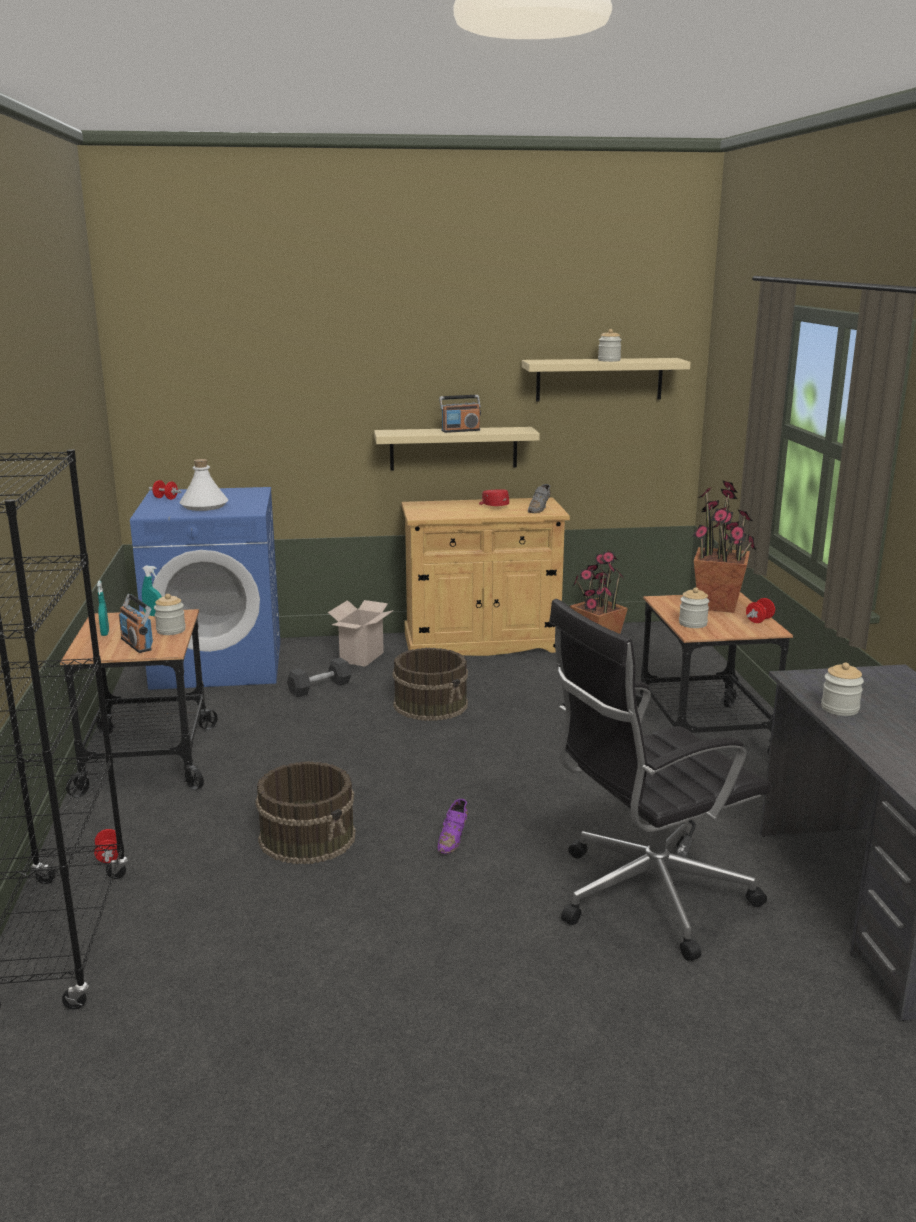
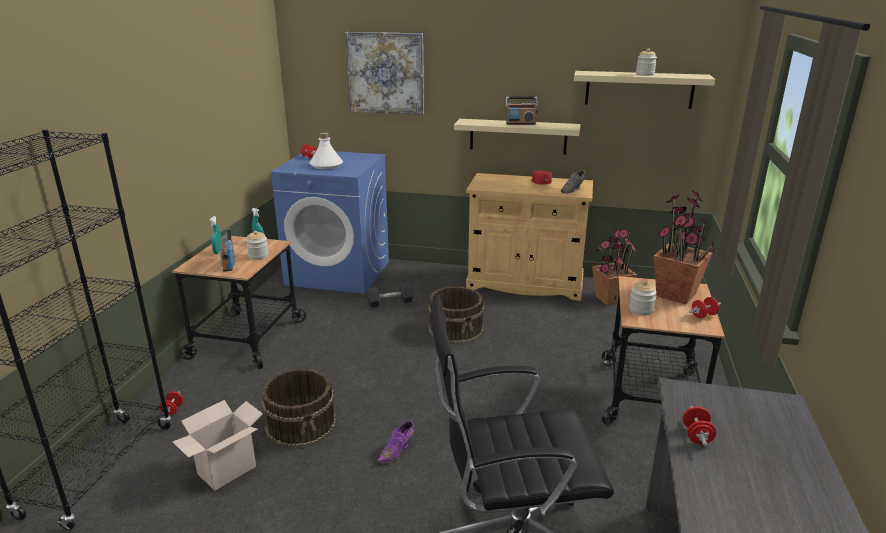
camera: 20 degrees right, 5 degrees up
cardboard box [328,600,394,667] -> cardboard box moved to [173,400,263,491]
jar [821,662,864,716] -> red dumbbell [682,406,716,446]
none -> picture [345,32,424,115]

